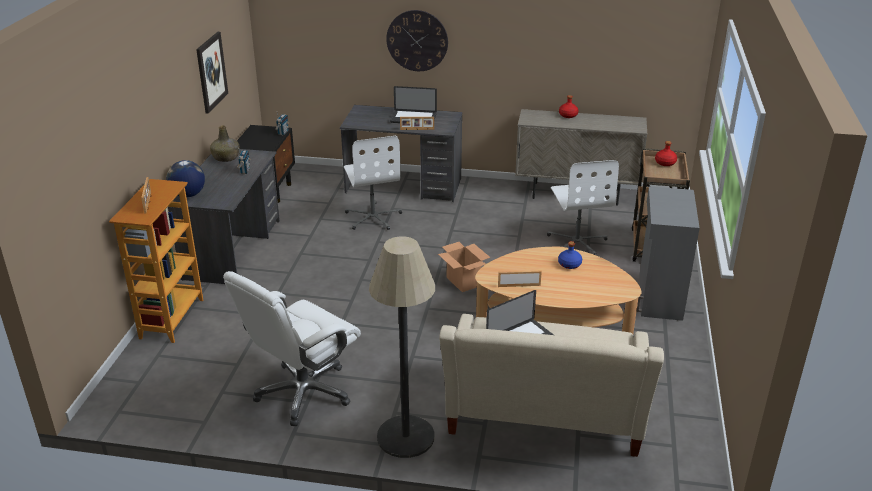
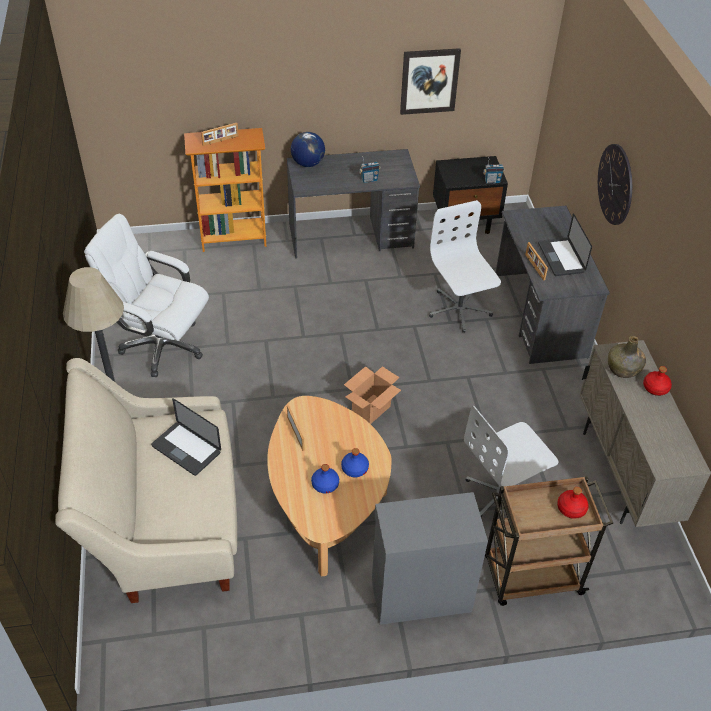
camera: 70 degrees right, 15 degrees up
green bottle [210,125,240,162] -> green bottle moved to [608,336,646,378]
white office chair [344,136,402,230] -> white office chair turned 105 degrees clockwise [429,200,501,333]
none -> blue bottle [311,464,339,494]

